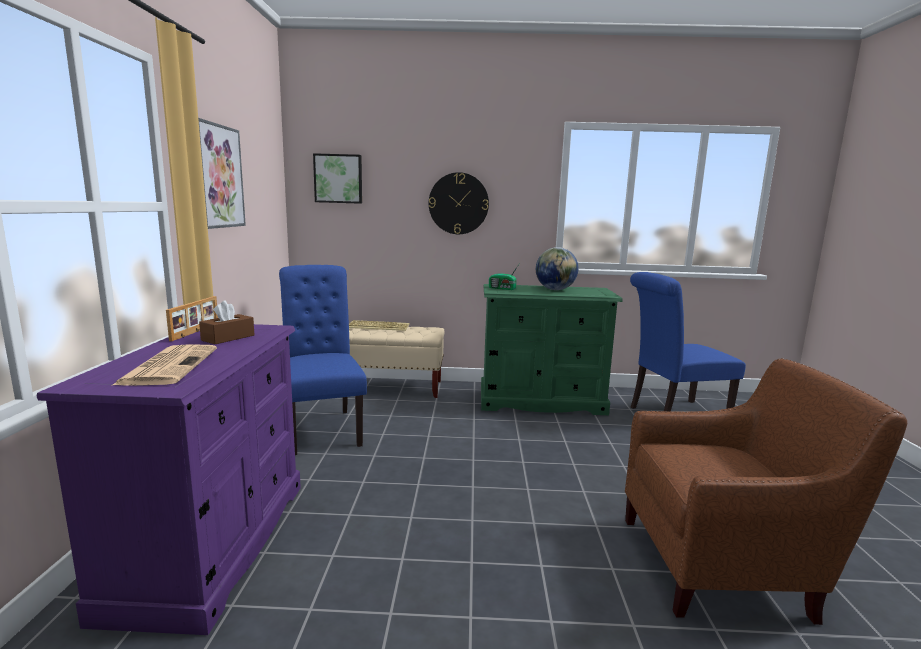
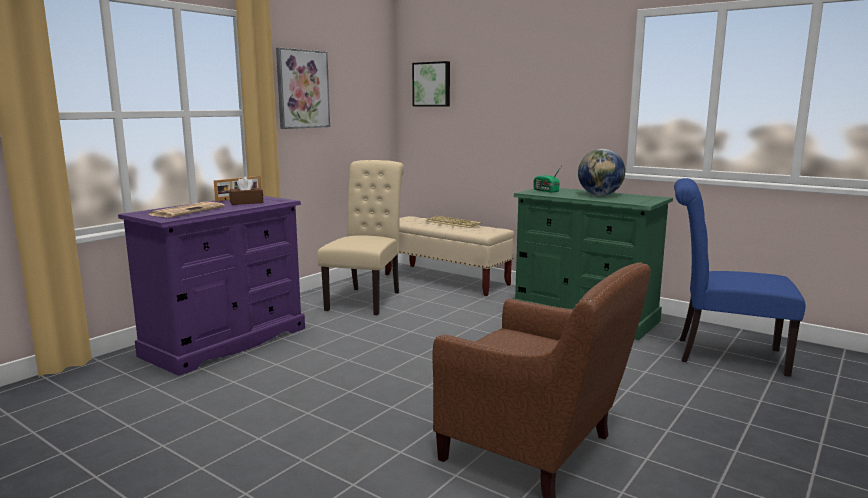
camera: 35 degrees right, 0 degrees up
blue chair [279,265,367,455] -> beige chair [317,160,404,315]
wall clock [429,172,489,234] -> none

